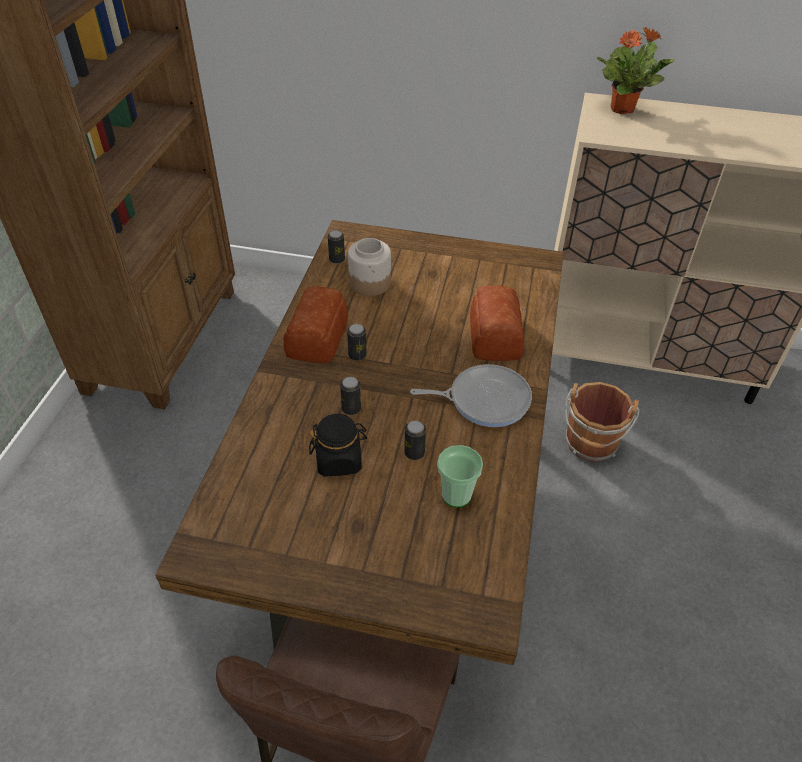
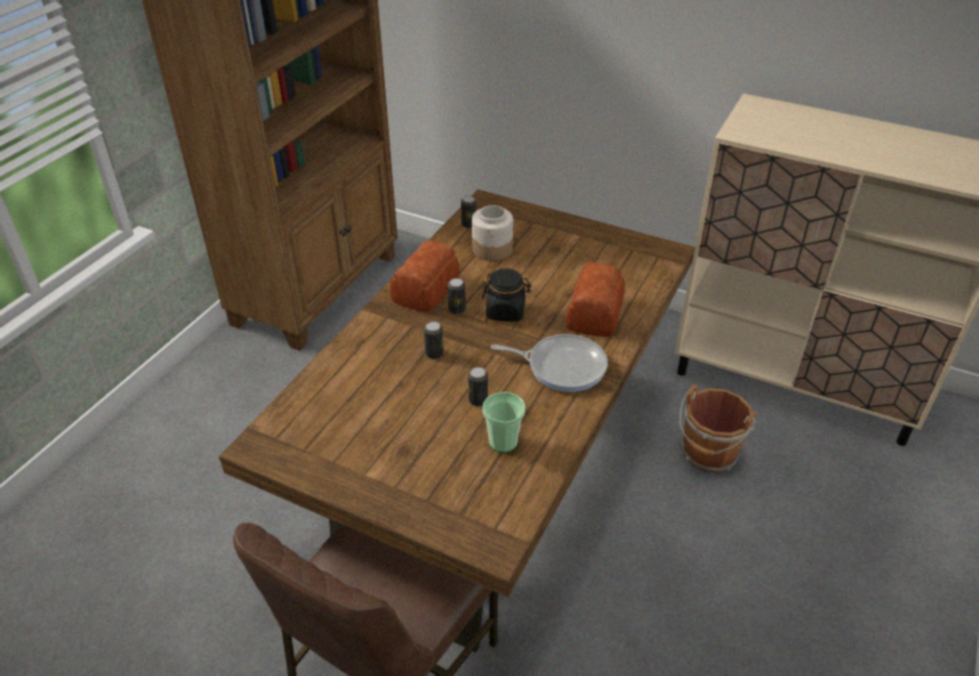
camera: 15 degrees right, 5 degrees down
black jar [309,414,368,477] -> black jar moved to [482,268,531,322]
potted plant [597,27,675,114] -> none

